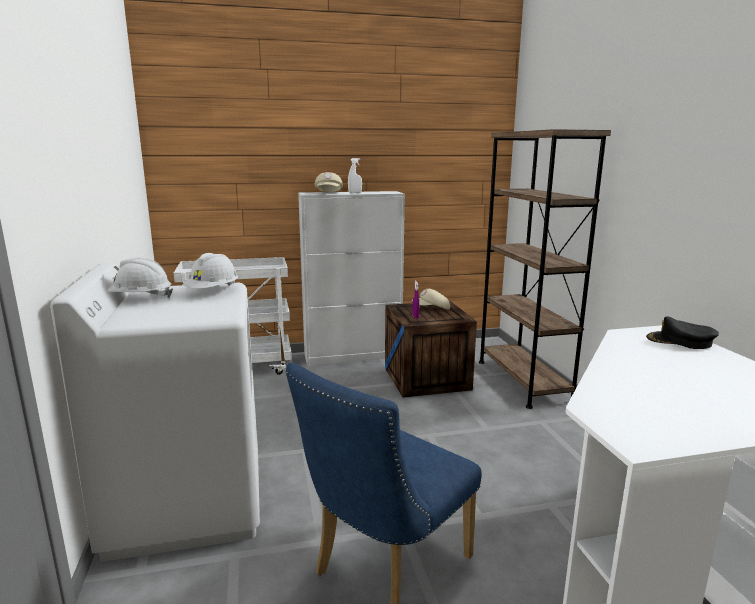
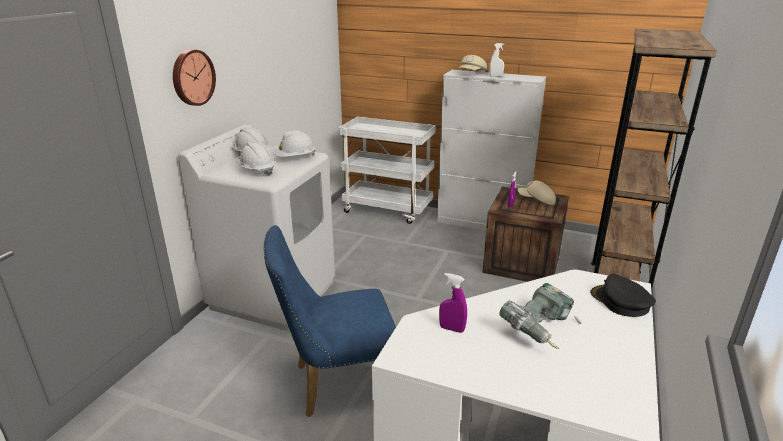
camera: 35 degrees right, 10 degrees up
none -> wall clock [173,49,216,106]
none -> white hard hat [236,141,276,176]
none -> purple spray bottle [439,273,467,333]
none -> power drill [500,283,582,349]

